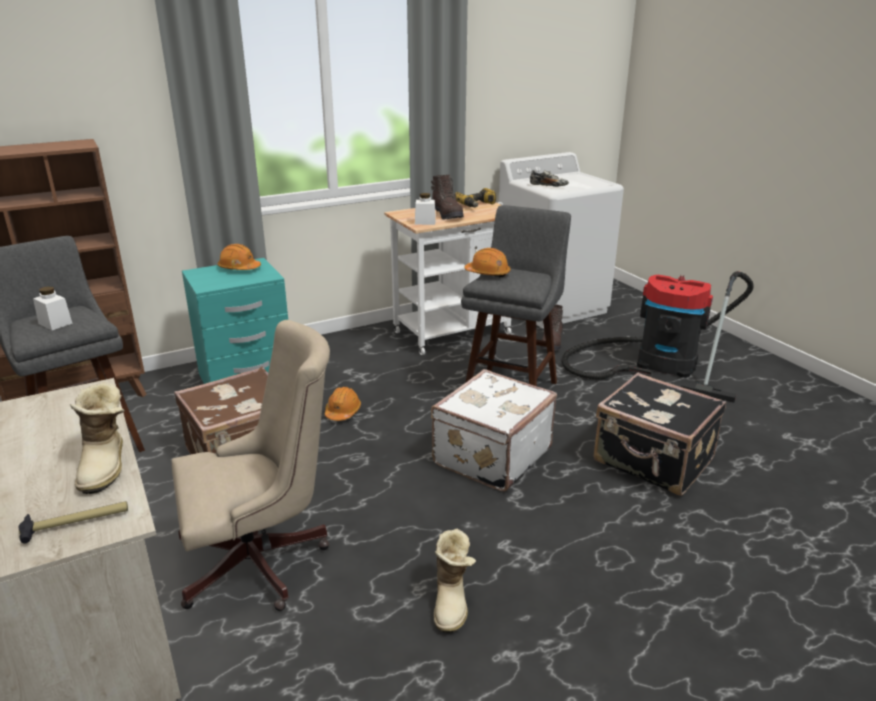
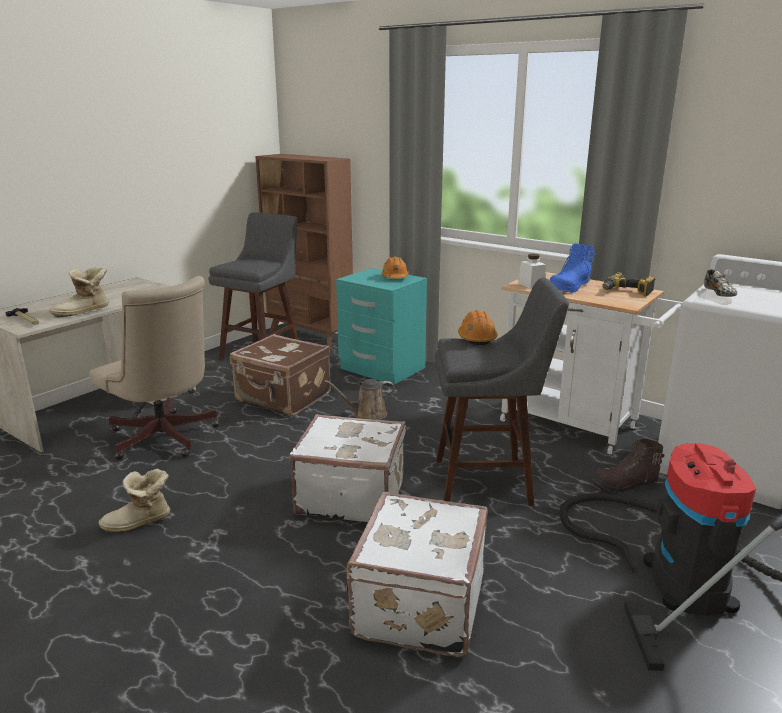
camera: 65 degrees right, 5 degrees down
white jar [33,286,73,330] -> none
orange hard hat [325,387,361,421] -> brown watering can [324,379,395,420]
brown boot [431,175,464,220] -> blue boot [550,243,596,293]
black suitcase [594,373,726,496] -> white suitcase [346,492,488,657]

